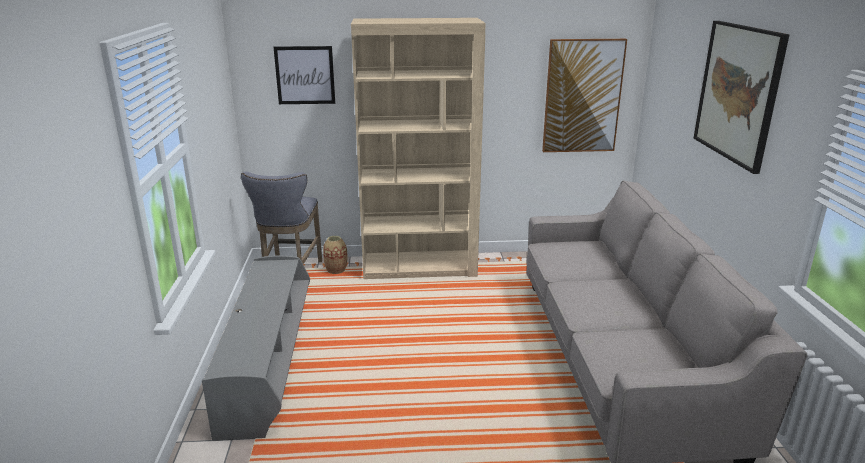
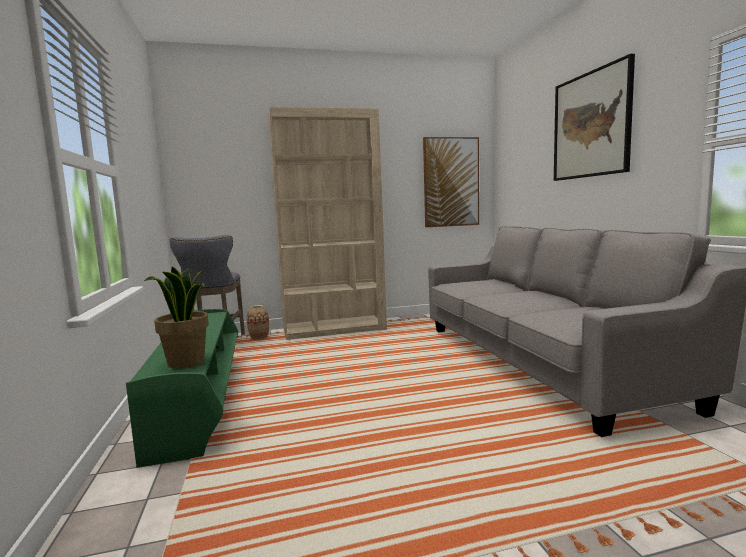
camera: 10 degrees left, 15 degrees down
grey tv stand [202,256,310,441] -> green tv stand [126,309,238,468]
picture [274,46,335,104] -> none
none -> potted plant [144,266,209,369]

